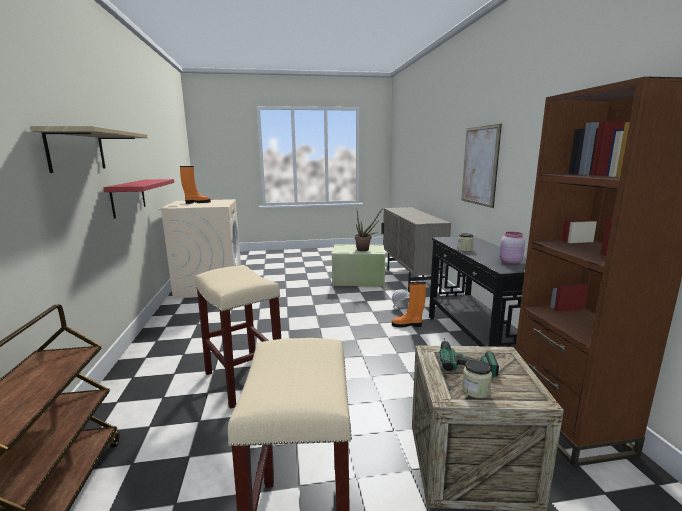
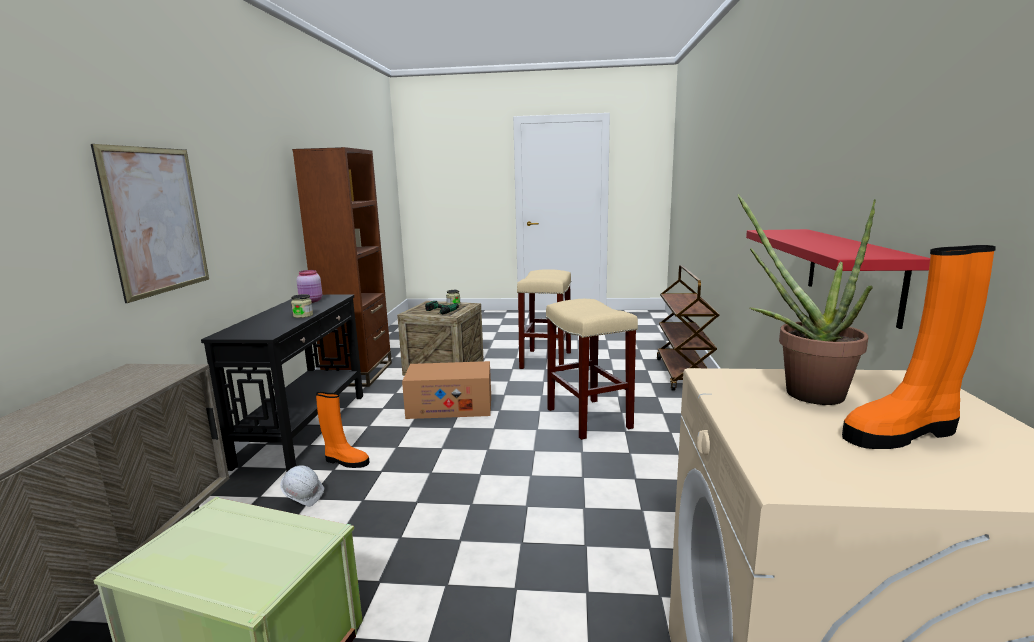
camera: 165 degrees left, 0 degrees up
shelf [30,126,148,173] -> none
potted plant [355,208,383,251] -> potted plant moved to [738,194,876,405]
none -> cardboard box [402,361,491,419]

